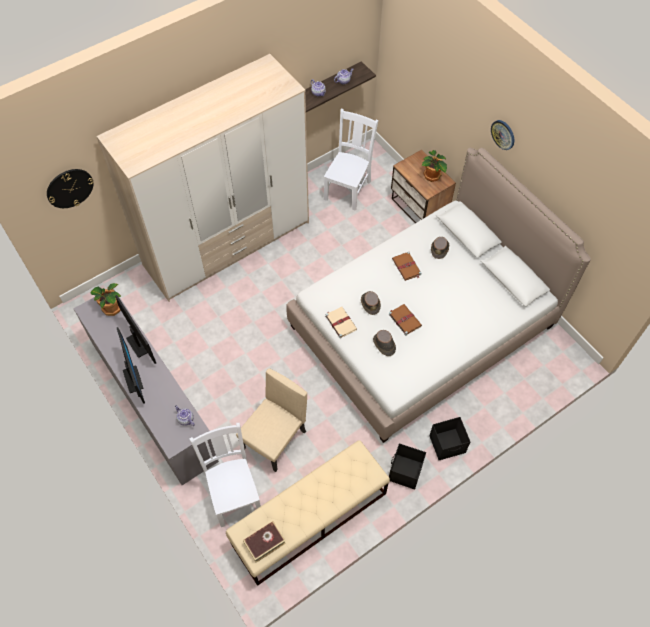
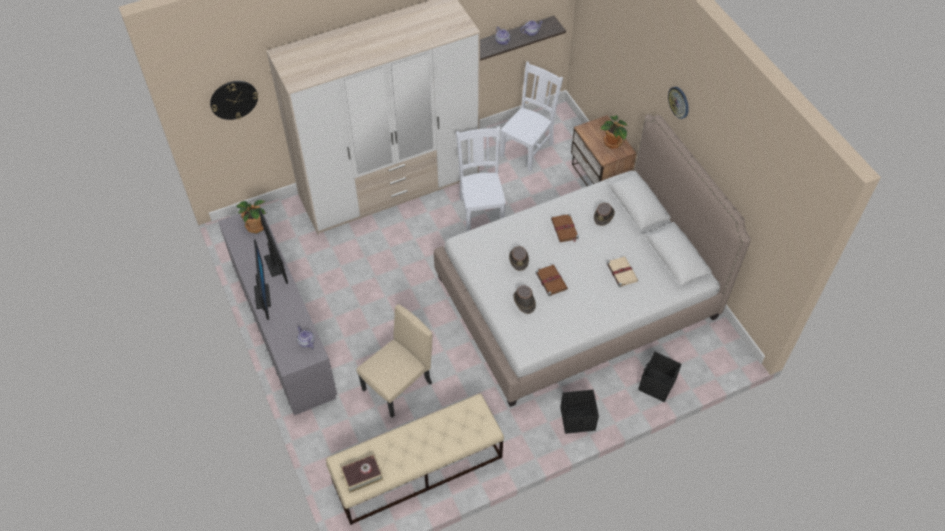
camera: 10 degrees right, 5 degrees down
white chair [189,423,261,527] -> white chair moved to [456,126,506,232]
beige book [325,307,357,338] -> beige book moved to [607,256,639,287]
black storage box [389,443,426,490] -> black storage box moved to [638,352,681,402]

